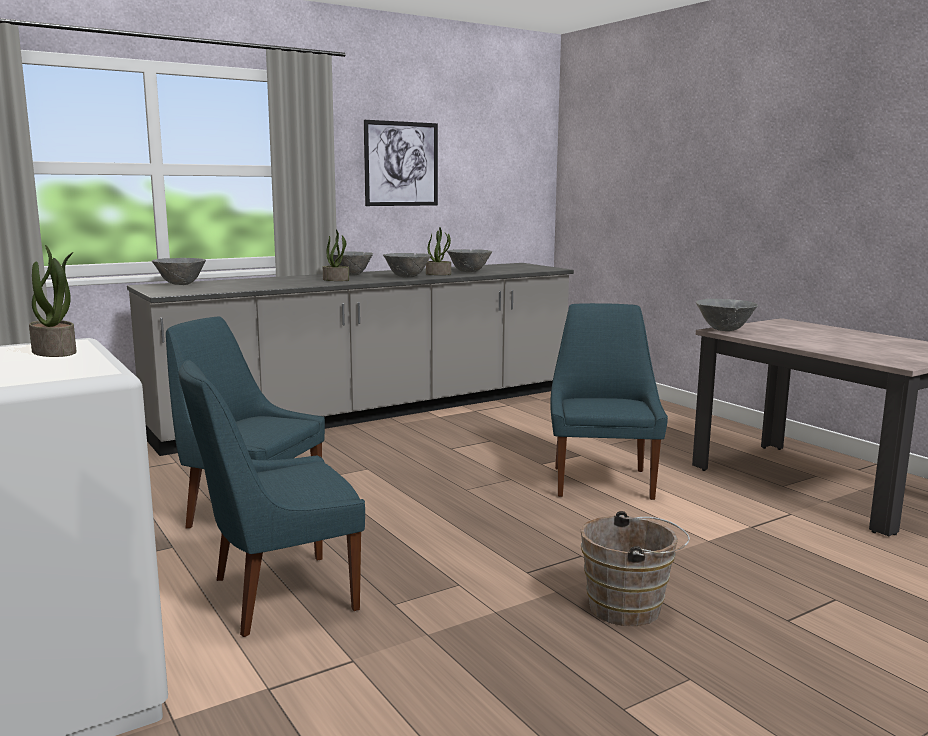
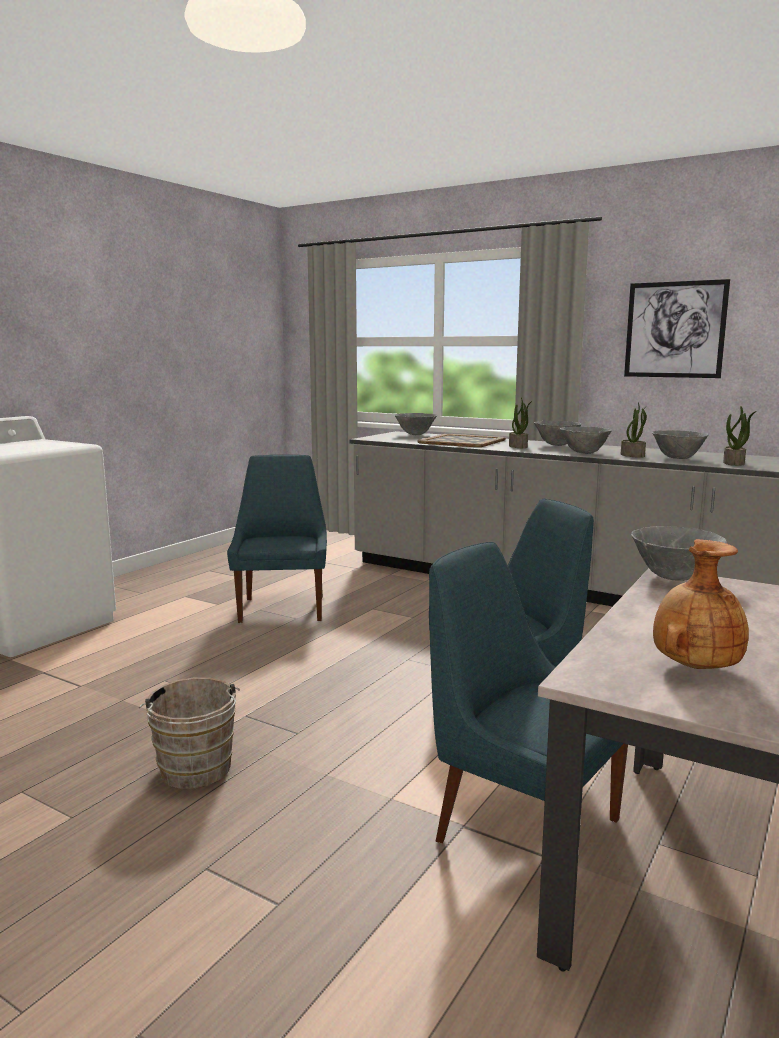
camera: 65 degrees right, 0 degrees up
potted plant [29,245,76,357] -> potted plant moved to [723,406,756,466]
blue chair [178,360,365,637] -> blue chair moved to [429,542,628,843]
none -> tray [417,434,506,447]
none -> brown vase [653,539,749,669]

